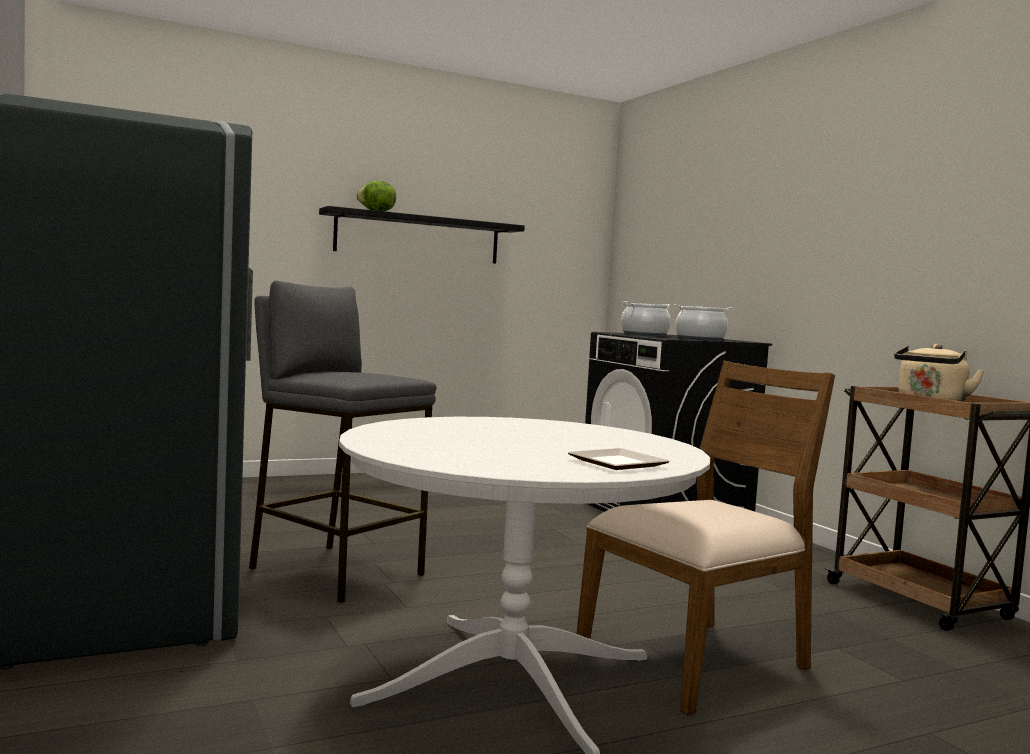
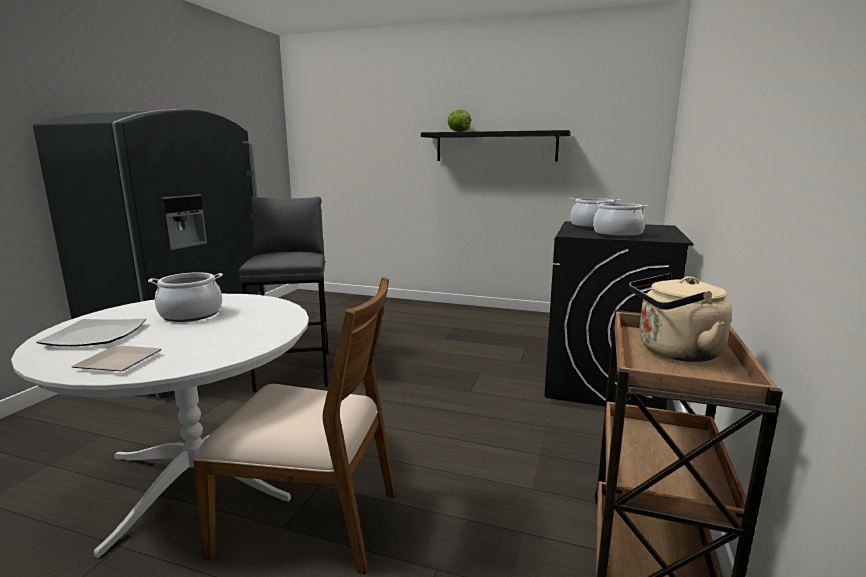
camera: 45 degrees right, 10 degrees up
none -> plate [36,318,146,346]
none -> cooking pot [148,272,223,322]

